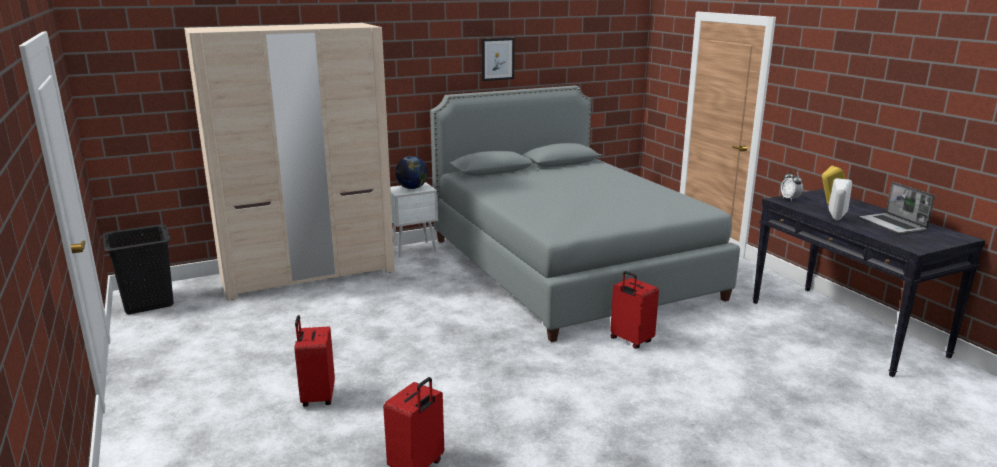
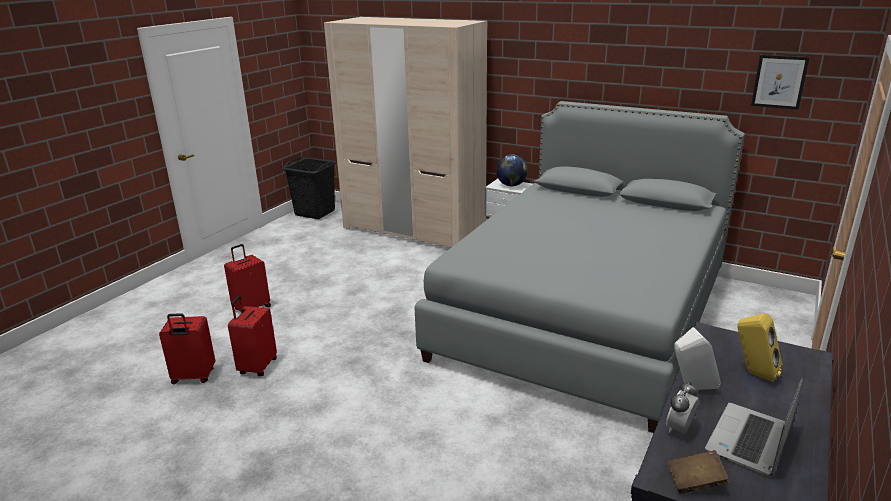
camera: 55 degrees right, 5 degrees up
picture [482,38,515,81] -> picture moved to [751,55,810,110]
red suitcase [610,271,659,349] -> red suitcase moved to [228,296,277,376]
alarm clock [781,171,803,201] -> alarm clock moved to [666,382,699,434]
none -> brown book [667,450,729,494]

